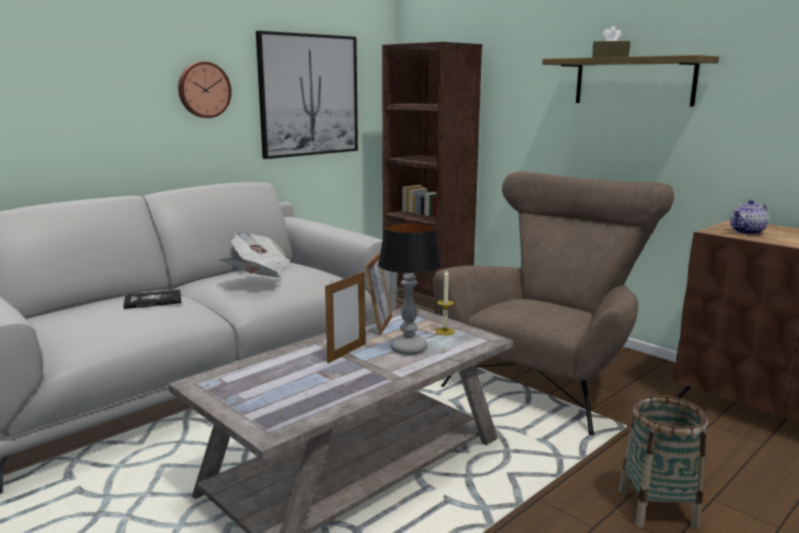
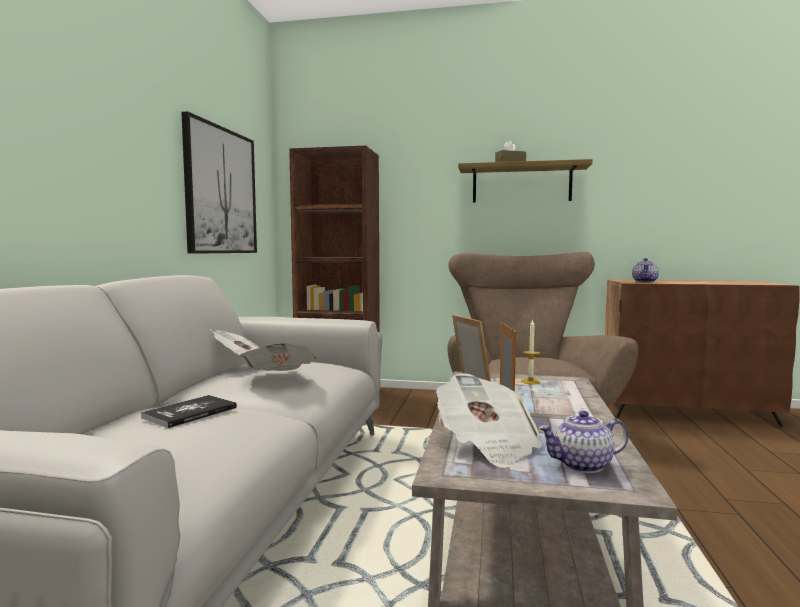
camera: 35 degrees left, 10 degrees down
wall clock [178,62,232,118] -> none
table lamp [378,222,441,355] -> none
basket [619,395,708,529] -> none
none -> newspaper [436,373,543,468]
none -> teapot [538,410,628,473]

